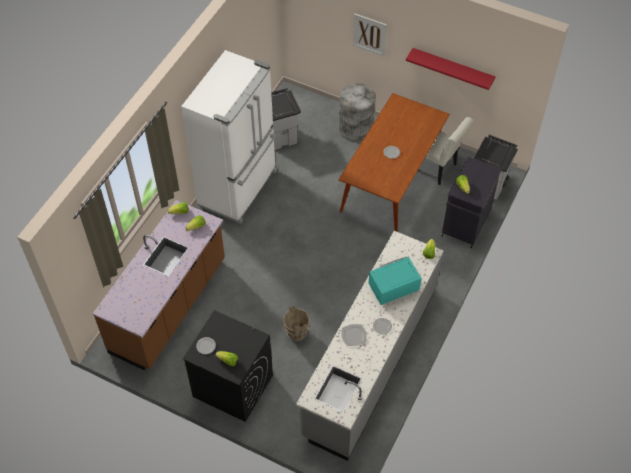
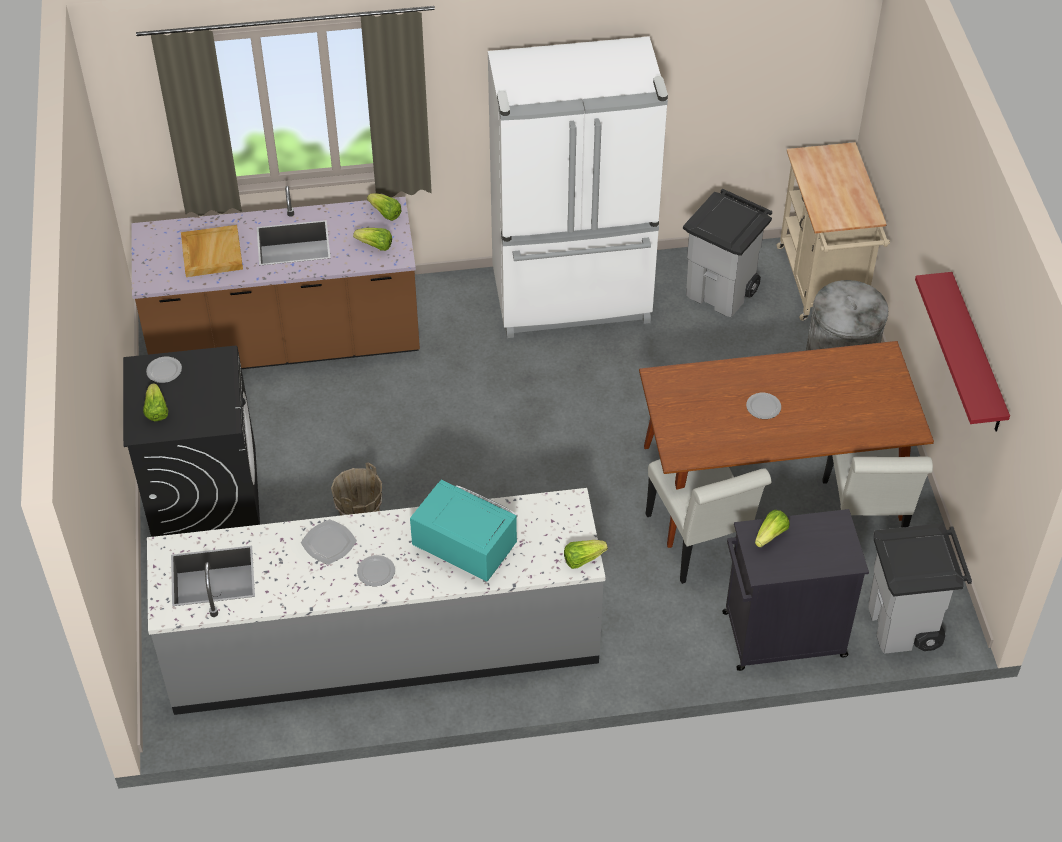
camera: 55 degrees right, 5 degrees down
picture [353,14,387,56] -> none
none -> beige tray [181,225,243,277]
none -> white chair [645,459,771,584]
none -> beige cart [776,142,890,321]

